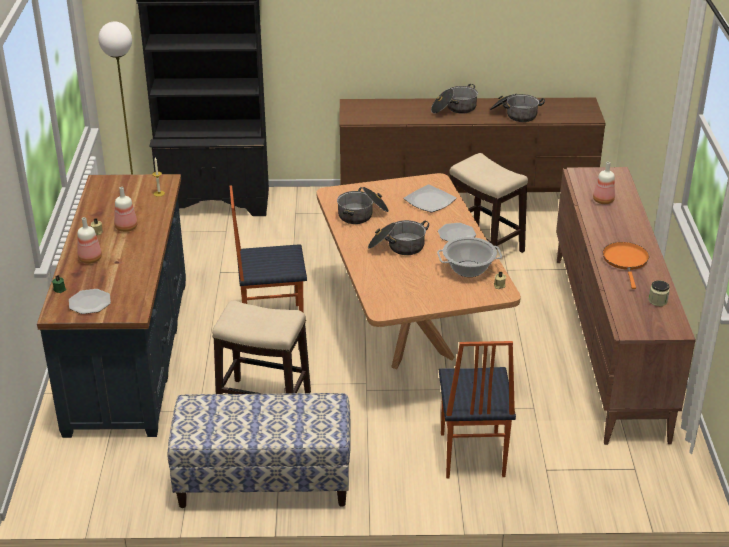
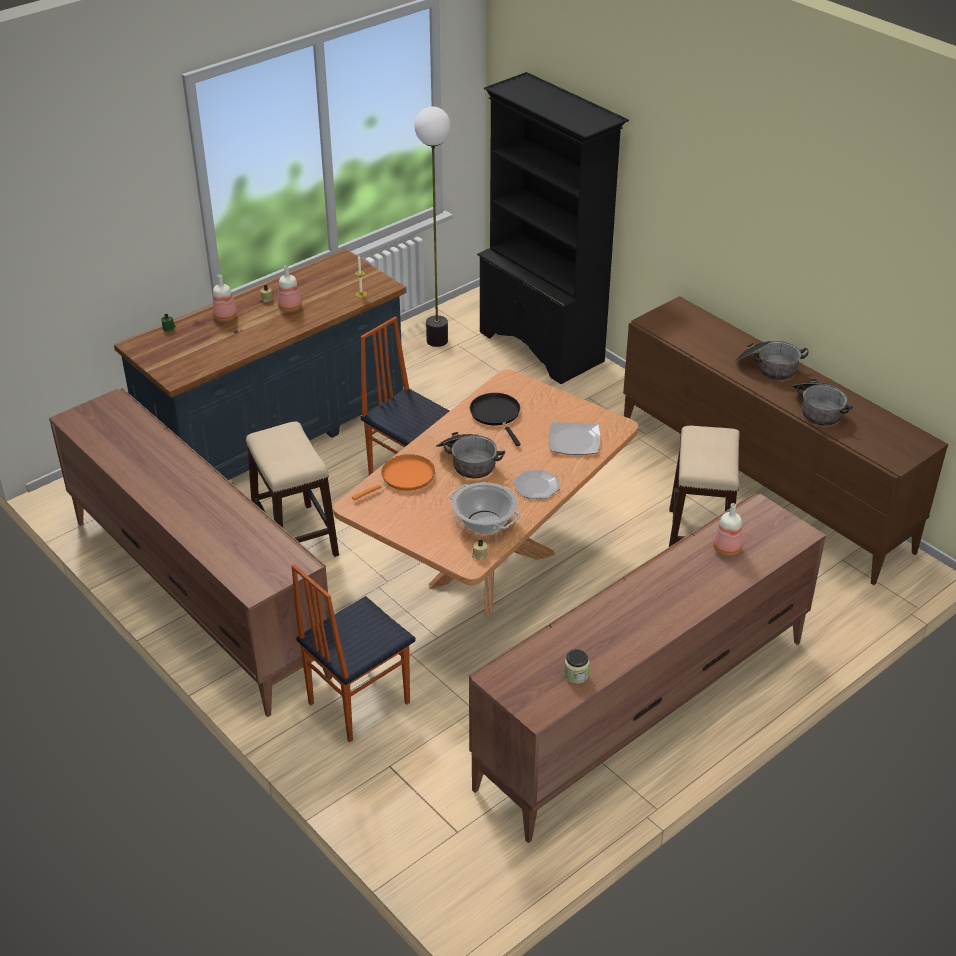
camera: 50 degrees right, 5 degrees up
plate [69,289,111,314] -> none
bench [167,393,351,508] -> brown cabinet [49,388,332,717]
cooking pot [337,187,389,224] -> black frying pan [470,393,521,446]
orange frying pan [603,242,649,289] -> orange frying pan moved to [352,454,435,500]

